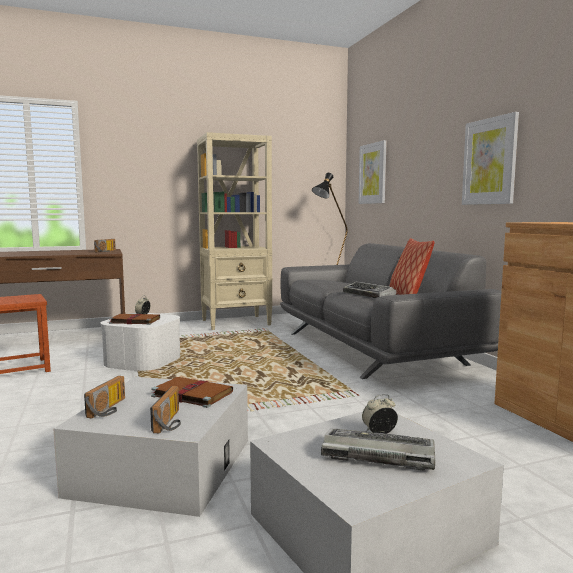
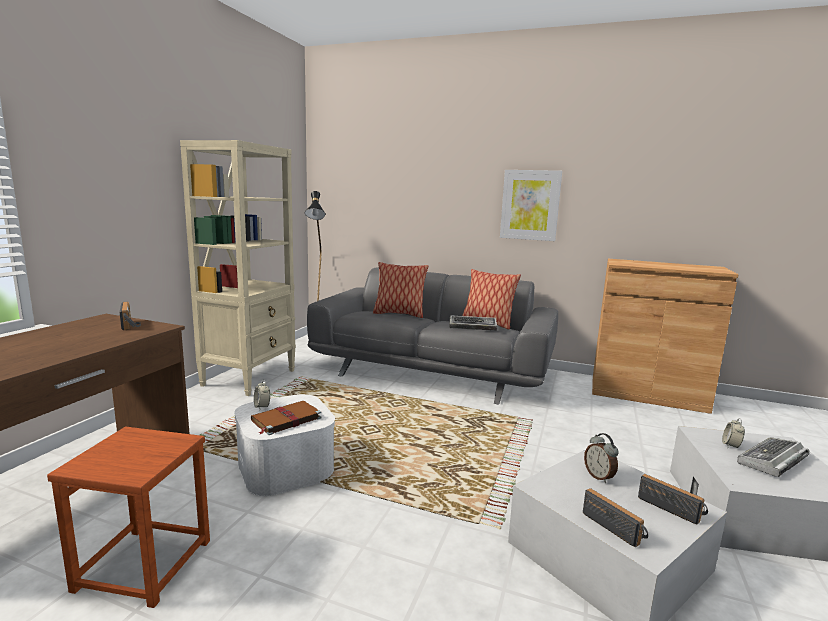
camera: 50 degrees left, 5 degrees up
brown book [151,377,233,408] -> alarm clock [584,433,619,483]
picture [359,140,387,204] -> none
none -> pillow [373,262,428,318]

